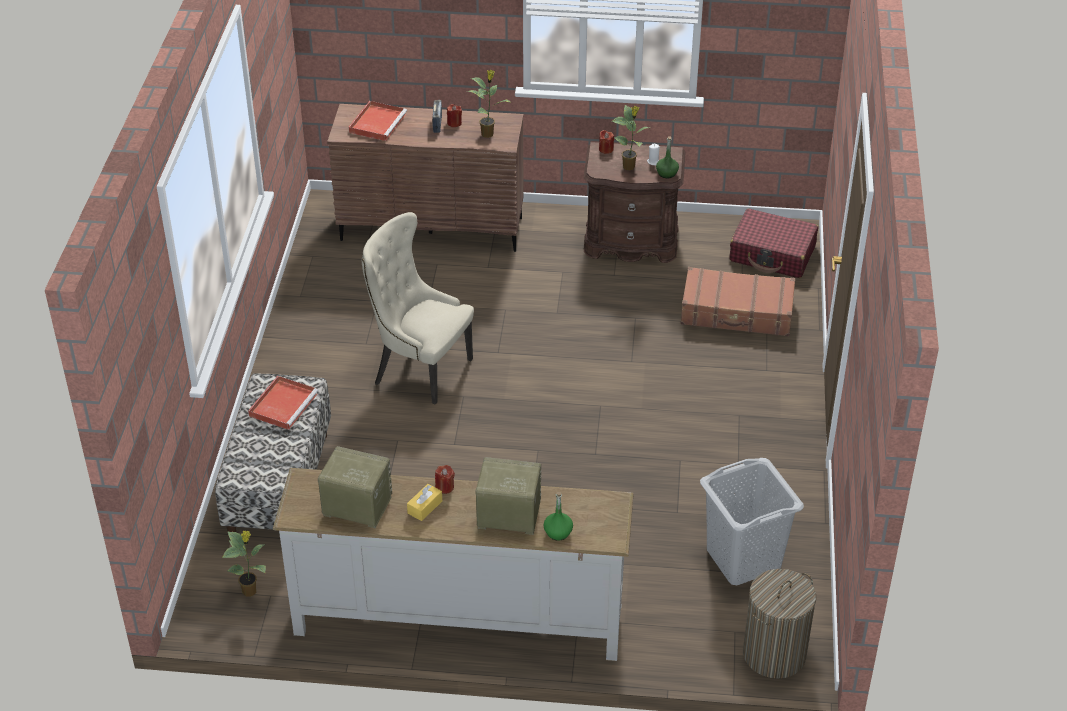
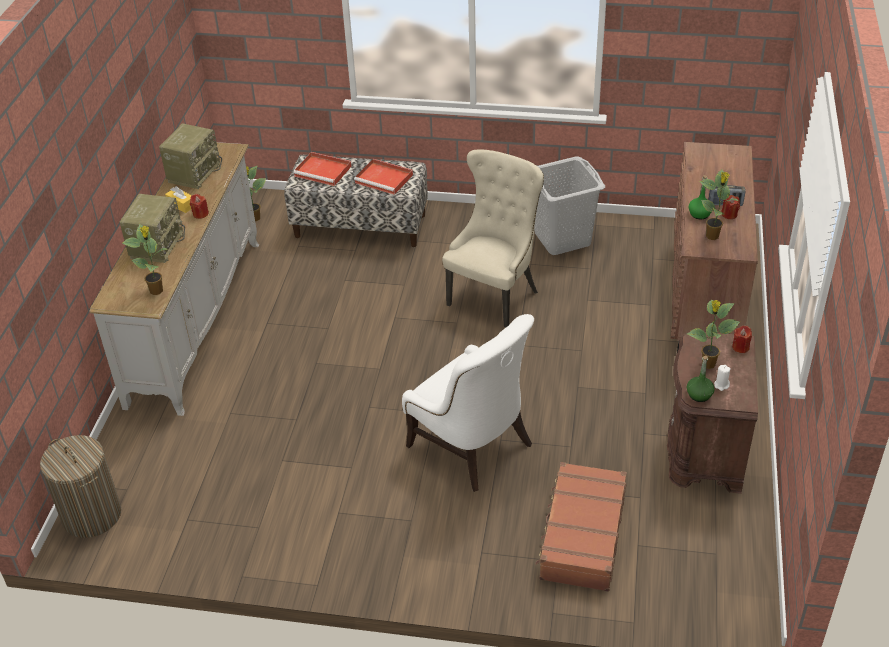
camera: 95 degrees right, 0 degrees up
red tray [349,101,407,141] -> red tray moved to [293,152,352,186]
green bottle [544,492,573,540] -> green bottle moved to [688,175,711,220]
grey laundry basket [700,458,804,585] -> grey laundry basket moved to [534,156,605,255]
red suitcase [729,208,818,278] -> none
none -> potted plant [122,224,169,295]
none -> white chair [402,314,534,492]

